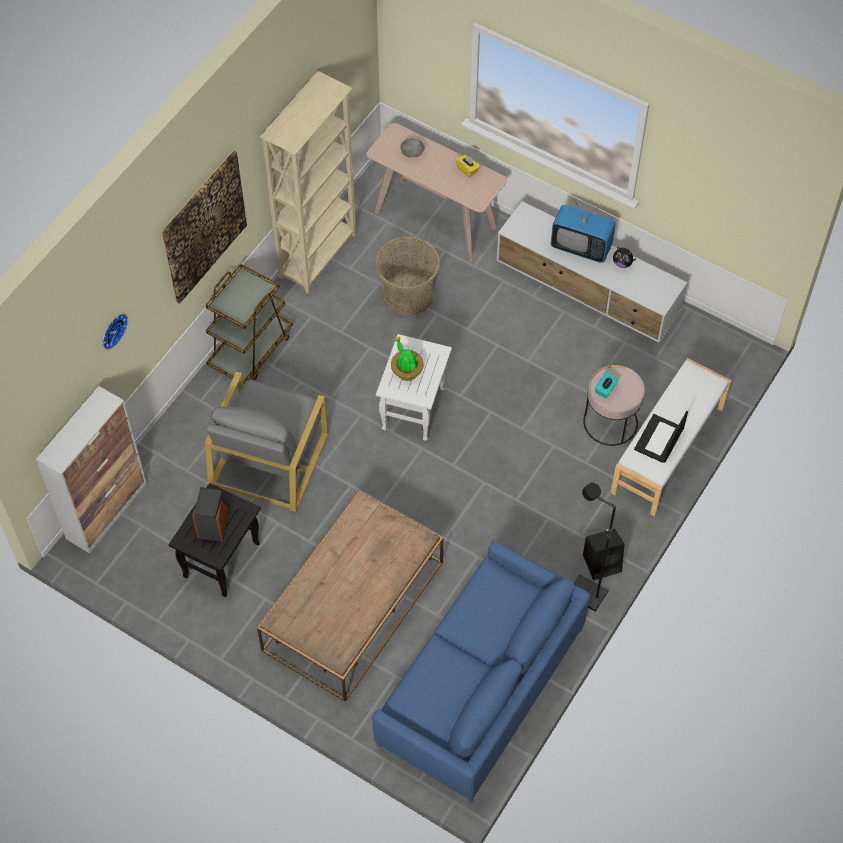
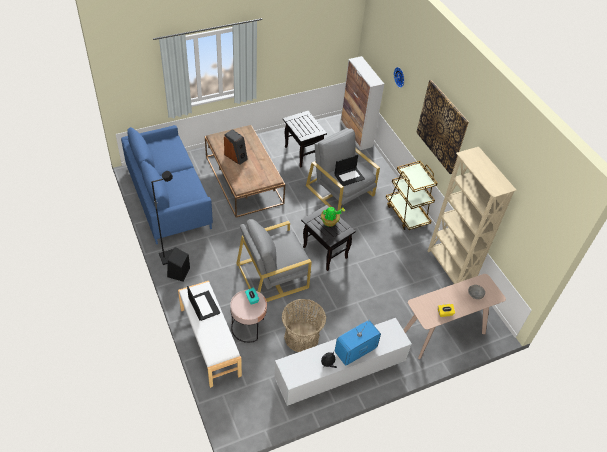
camera: 120 degrees right, 10 degrees down
speaker [192,487,229,542] -> speaker moved to [224,129,248,165]
basket [375,236,440,315] -> basket moved to [282,299,326,352]
white side table [376,334,452,441] -> black side table [301,205,356,271]
none -> grey armchair [236,219,312,302]
none -> laptop [335,155,365,186]

